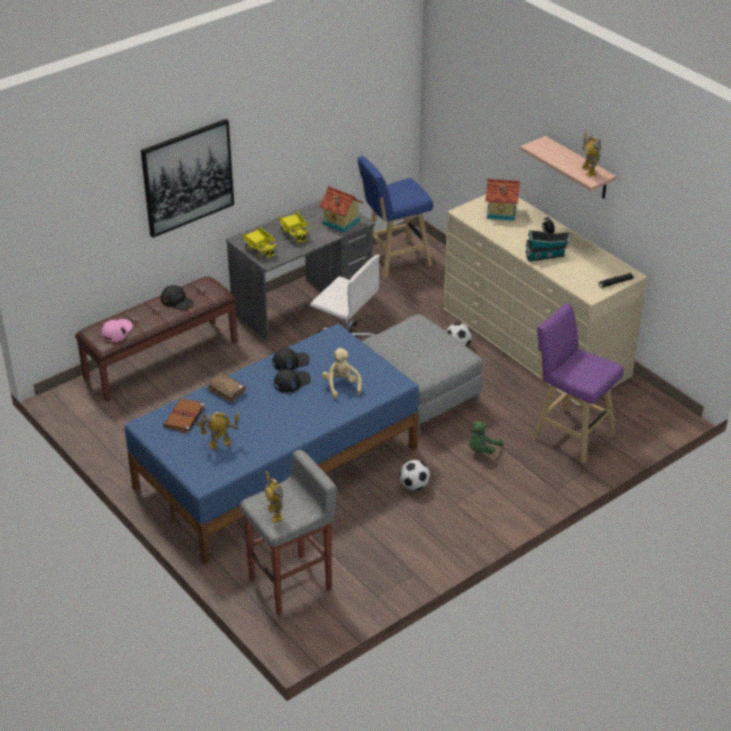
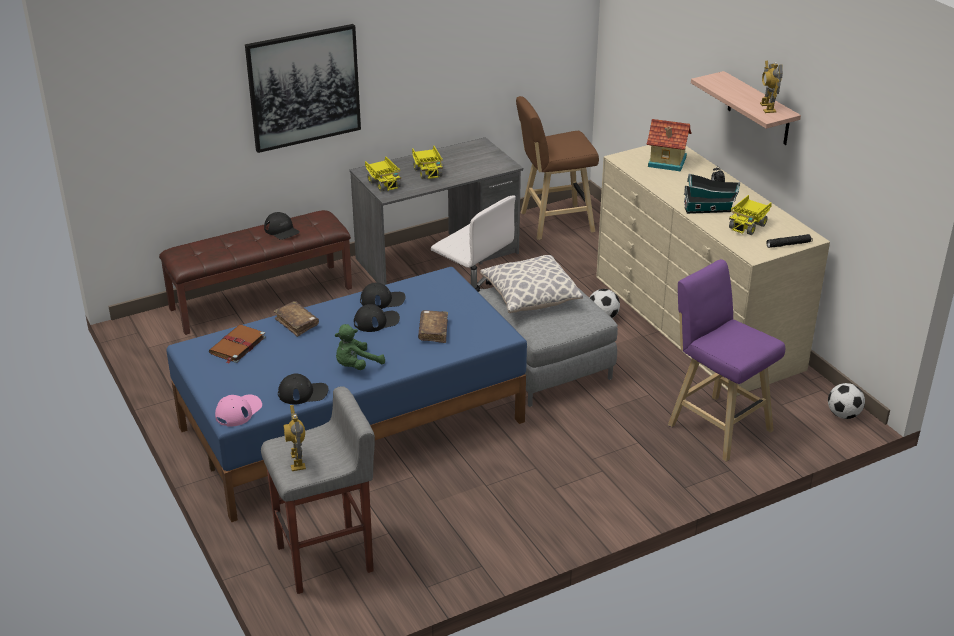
camera: 10 degrees right, 5 degrees down
pink cap [101,319,133,342] -> pink cap moved to [215,395,262,427]
toy robot [197,412,240,449] -> none
toy house [319,186,363,232] -> none
beige plush toy [322,348,362,399] -> brown book [418,310,448,343]
blue stool [358,156,433,278] -> brown stool [516,96,599,240]
football [399,460,430,490] -> football moved to [828,383,865,419]
green plush toy [469,421,503,454] -> green plush toy moved to [335,324,385,370]
none -> black cap [278,373,328,404]
none -> pillow [480,255,583,313]
none -> toy truck [729,195,772,235]

